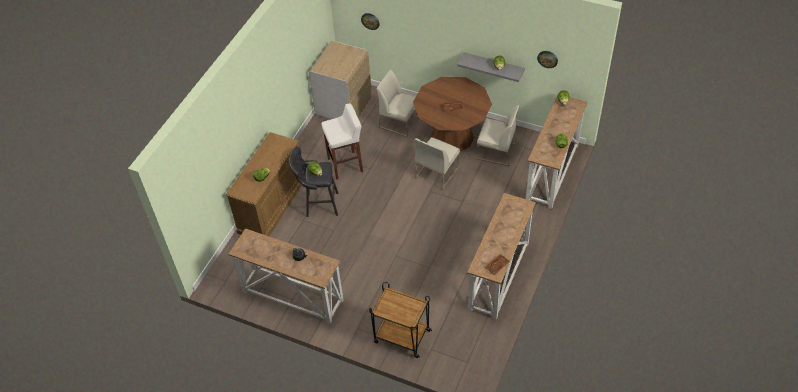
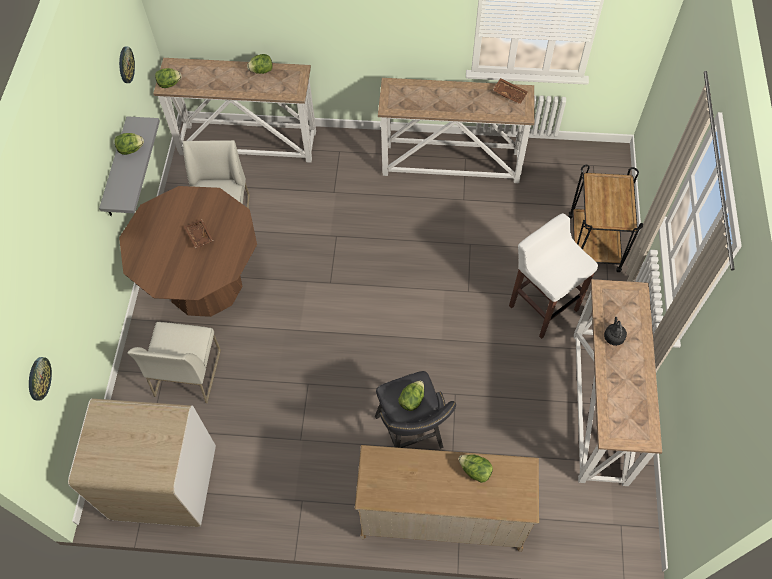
camera: 110 degrees left, 10 degrees up
white stool [321,104,363,180] -> white stool moved to [509,213,598,339]
white chair [414,137,460,190] -> none

